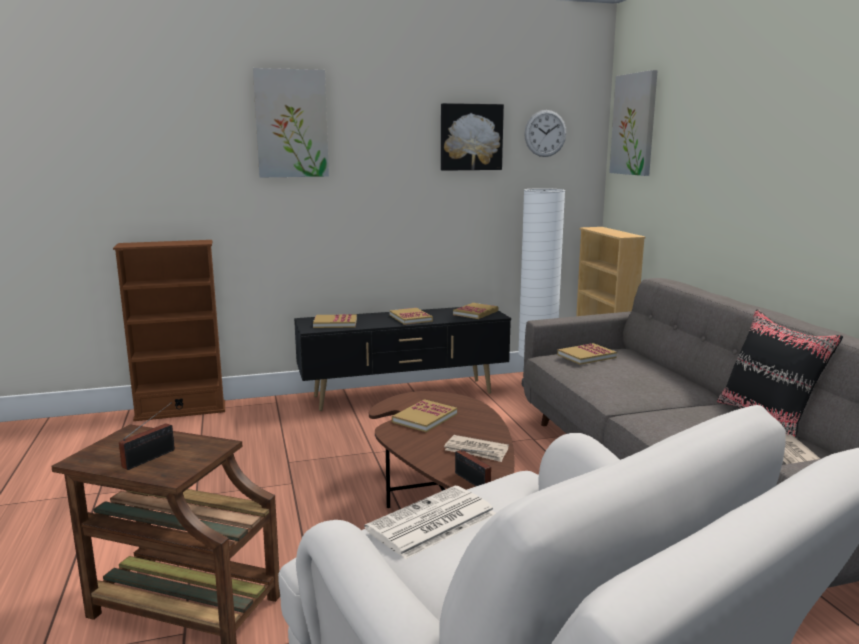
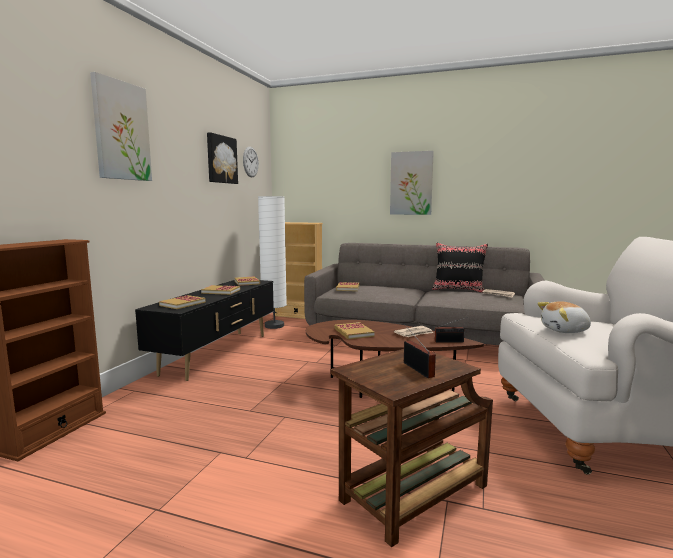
camera: 55 degrees left, 5 degrees down
newspaper [364,486,496,559] -> plush toy [537,301,591,333]
picture [609,70,658,176] -> picture moved to [390,151,434,215]

